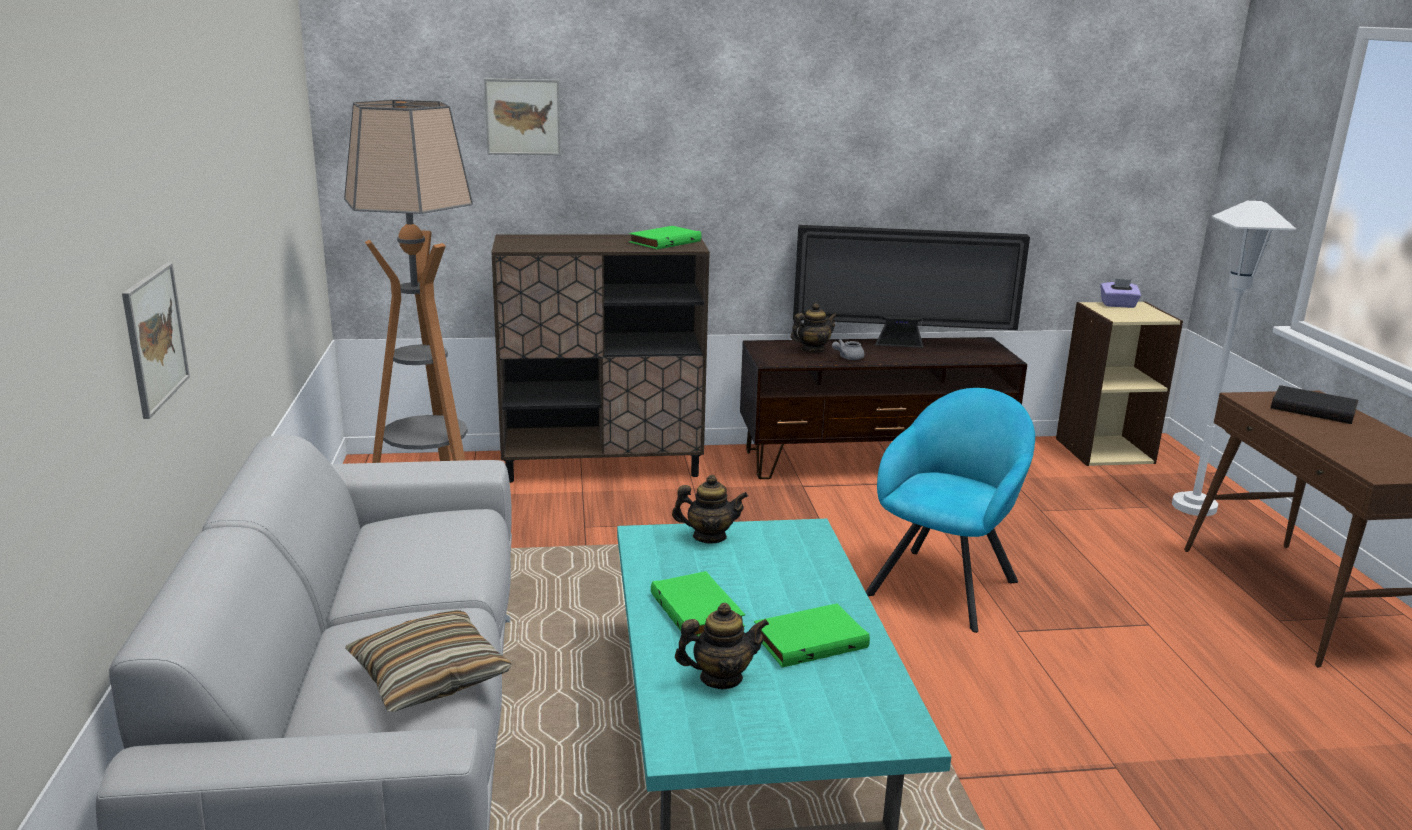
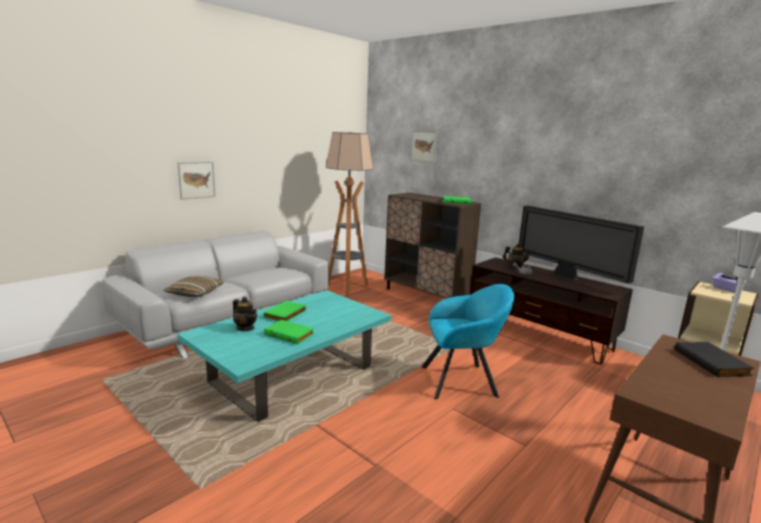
camera: 50 degrees right, 5 degrees down
teapot [672,475,748,543] -> none

